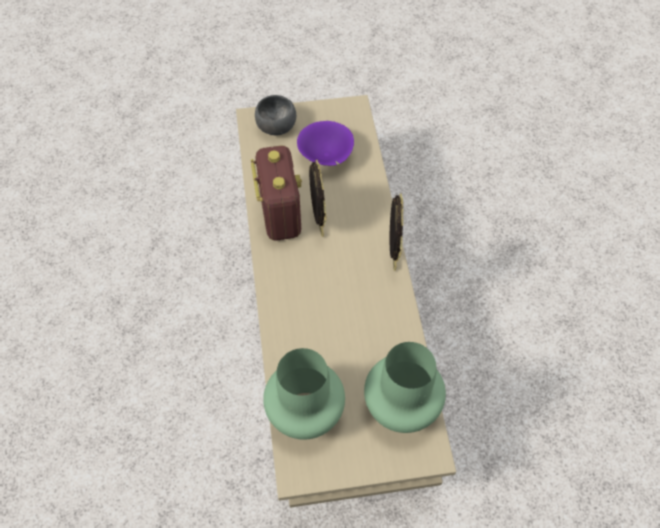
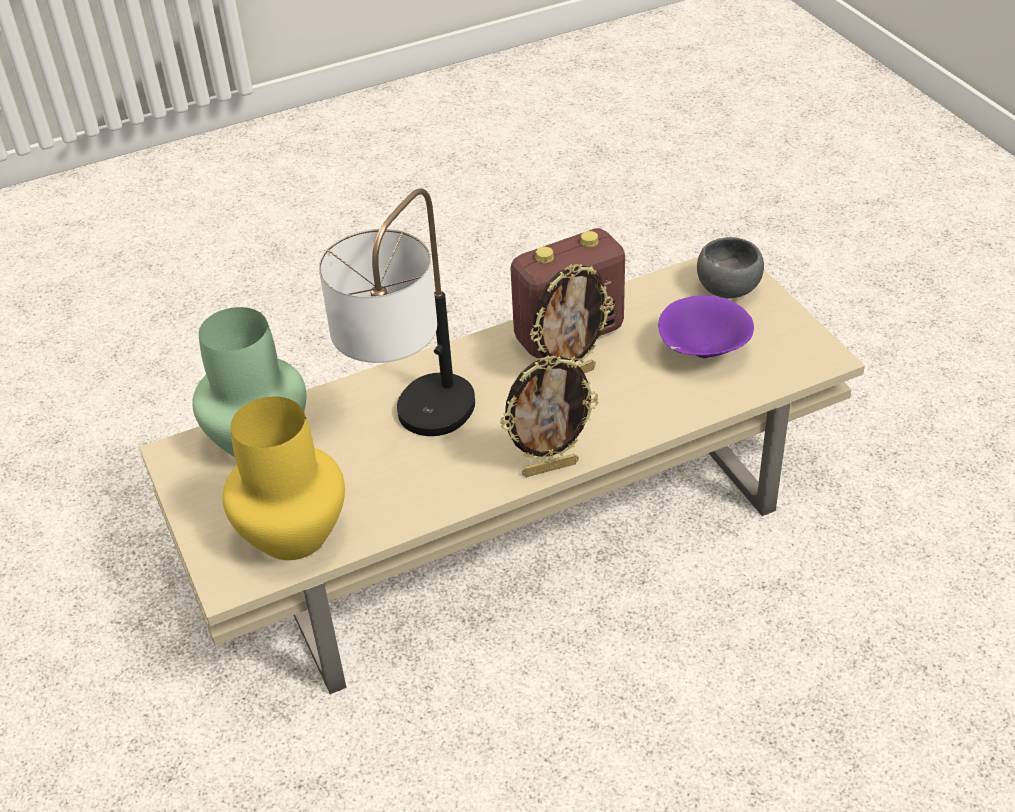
camera: 75 degrees right, 15 degrees down
green vase [364,342,446,433] -> yellow vase [222,397,345,560]
none -> table lamp [319,189,475,436]

